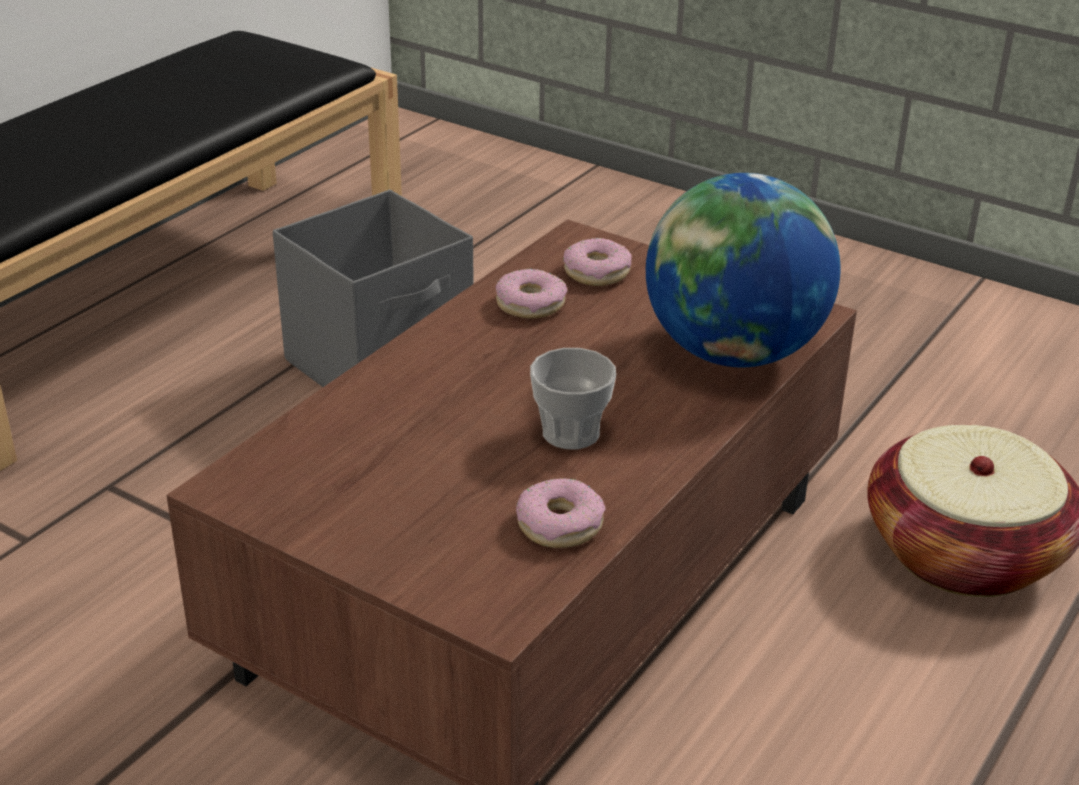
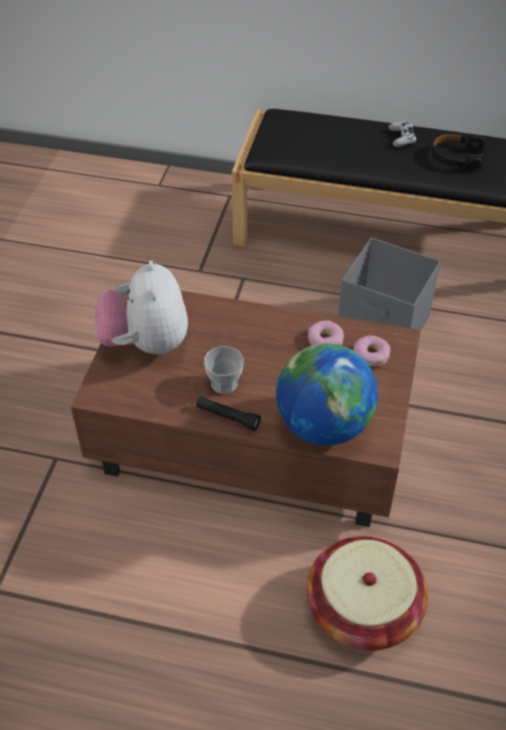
camera: 70 degrees right, 15 degrees up
donut [516,478,606,548] -> none
none -> plush toy [95,260,188,355]
none -> black flashlight [196,396,261,431]
none -> white game controller [389,121,416,147]
none -> black headphones [431,134,485,170]

